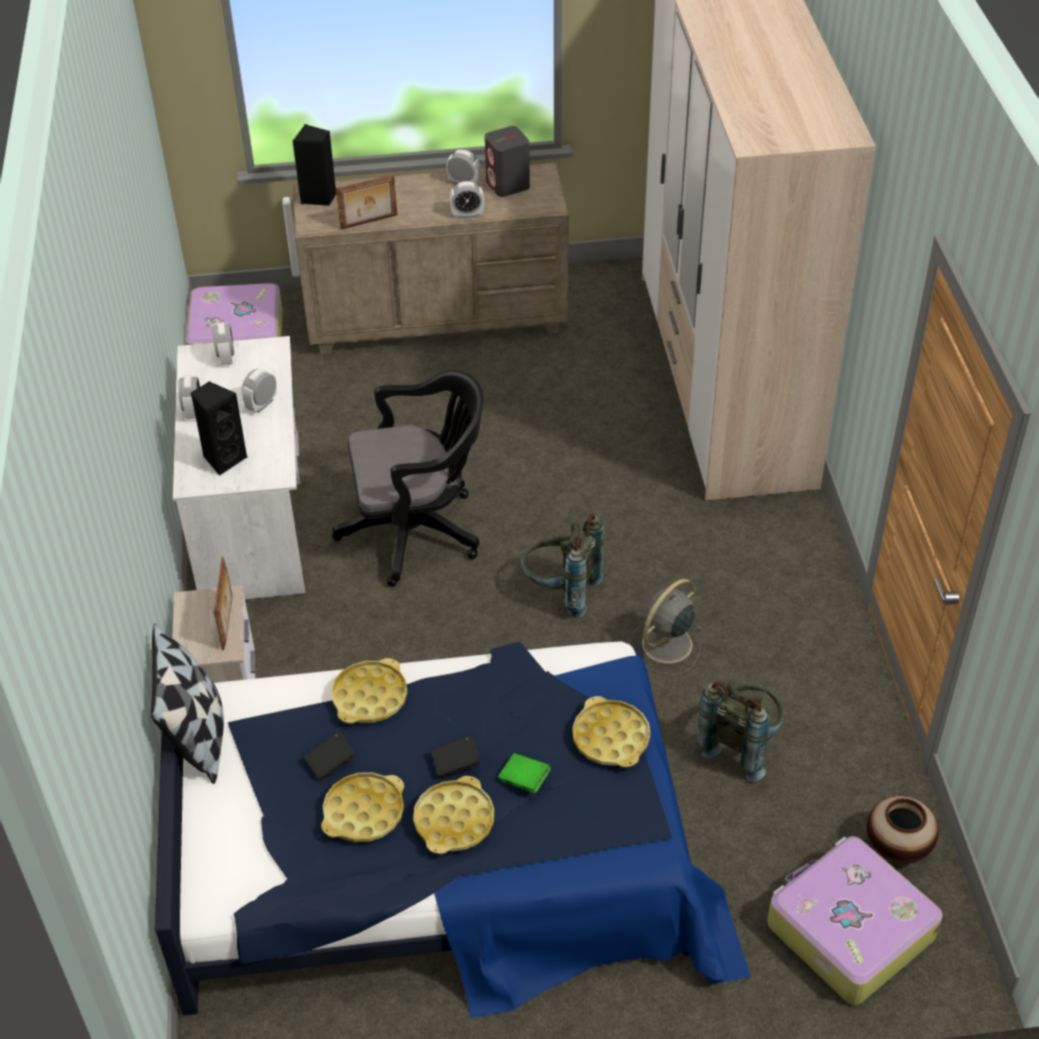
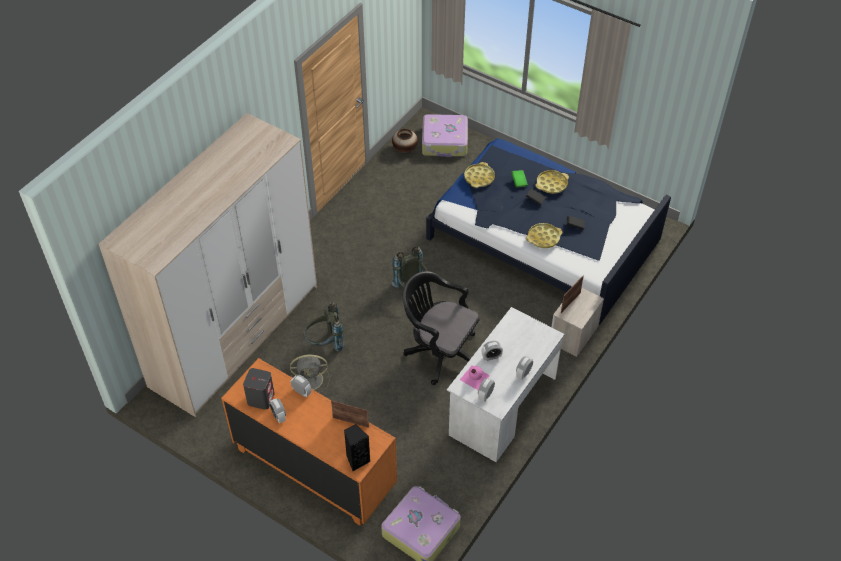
camera: 140 degrees left, 5 degrees up
pillow [151,624,224,784] -> none
black speaker [191,381,247,476] -> none
beige dresser [293,163,569,355] -> orange dresser [221,358,397,526]
yellow tray [321,772,404,842] -> none
grey fan [630,579,702,675] -> grey fan moved to [290,354,330,393]
grey backpack [697,681,784,782] -> grey backpack moved to [304,302,344,352]
none -> pink bottle [460,365,490,390]

